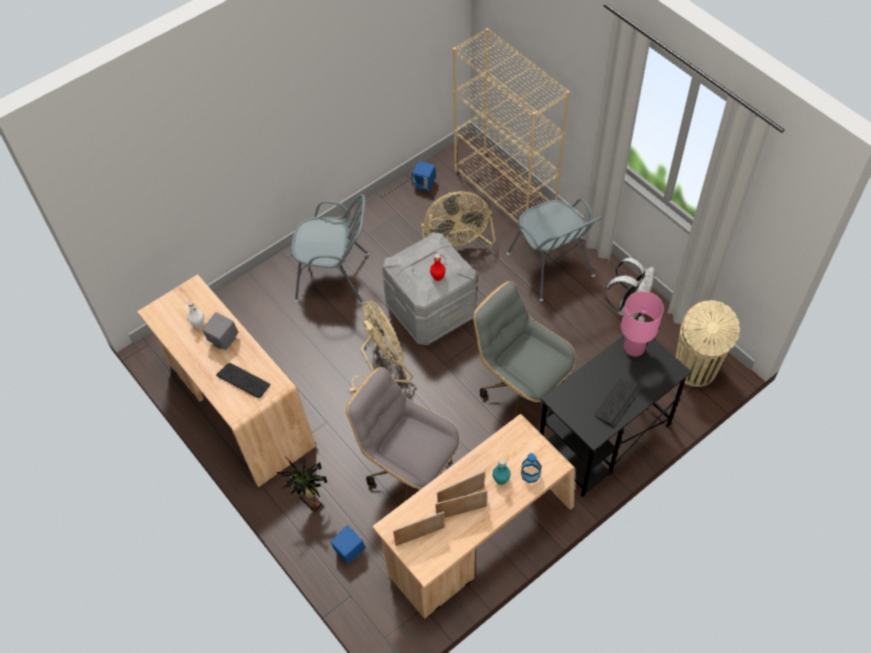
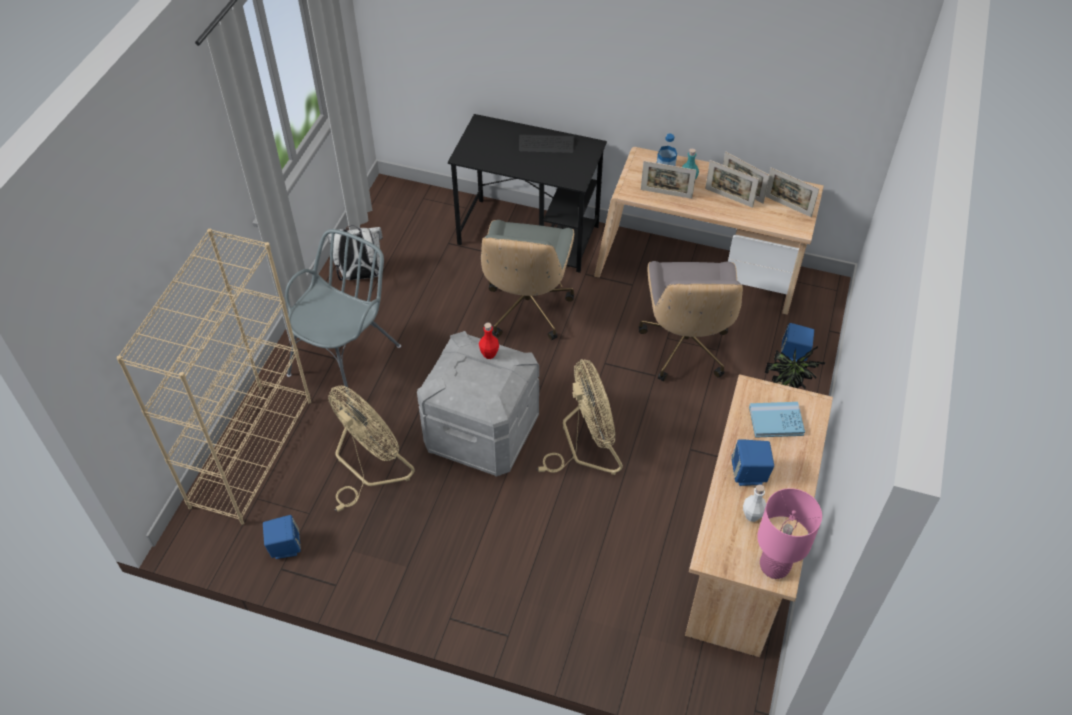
camera: 125 degrees left, 5 degrees down
grey speaker [202,312,238,350] -> blue speaker [731,440,774,486]
keyboard [216,363,270,398] -> blue book [749,402,805,438]
grey chair [291,194,369,304] -> none
beige fan [349,301,413,392] -> beige fan turned 135 degrees clockwise [536,359,623,475]
pink table lamp [621,291,664,357] -> pink table lamp moved to [757,488,822,579]
beige trash can [675,300,740,387] -> none
none -> picture frame [641,161,697,199]

